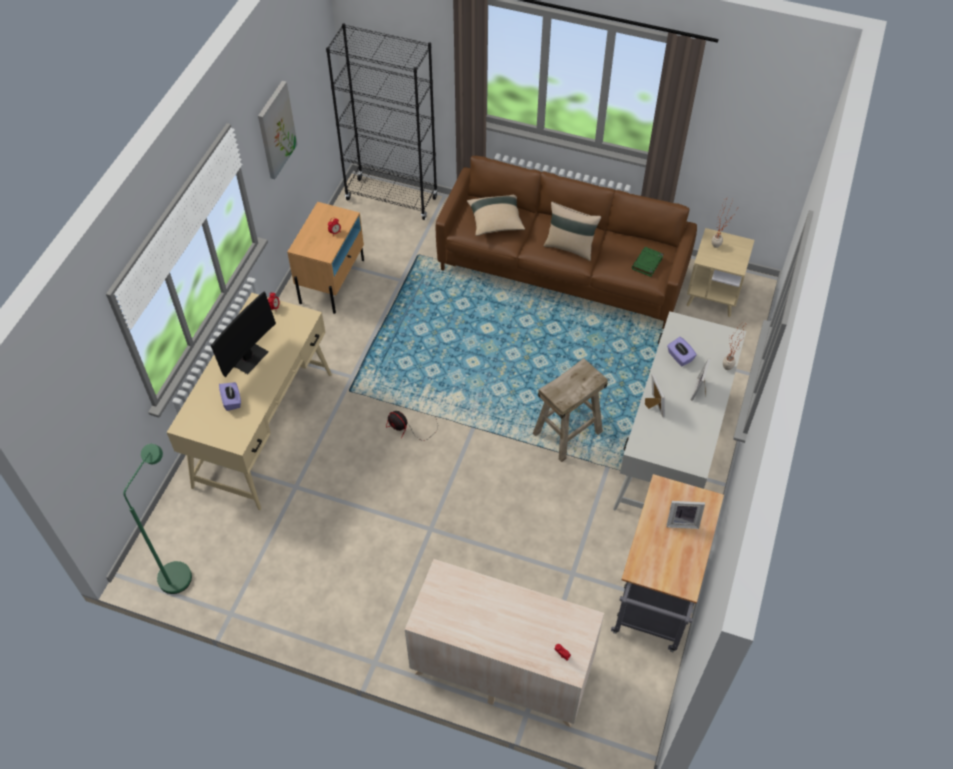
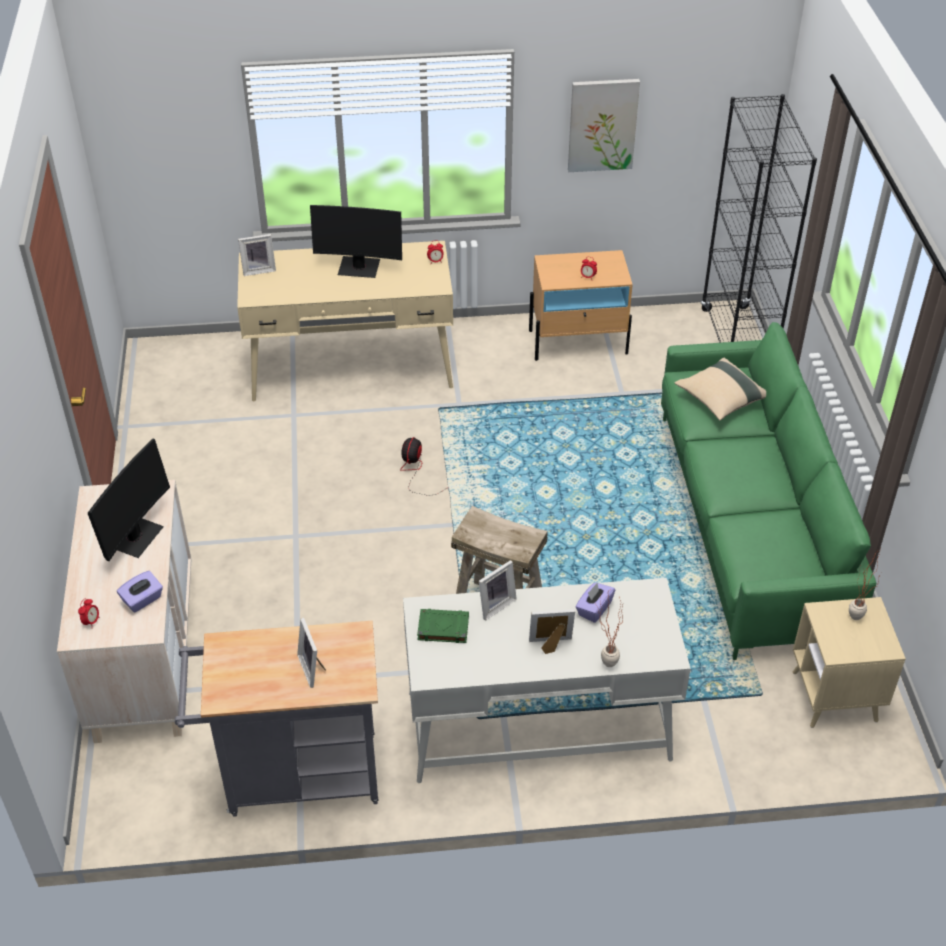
camera: 65 degrees right, 10 degrees down
green floor lamp [123,444,192,594] -> none
purple tissue box [219,382,241,411] -> purple tissue box moved to [117,571,163,612]
brown sofa [436,156,697,329] -> green sofa [661,322,876,660]
beige pillow [543,202,601,261] -> none
green book [632,247,664,277] -> green book moved to [417,609,469,643]
none -> monitor [88,439,170,561]
none -> picture frame [238,234,276,276]

